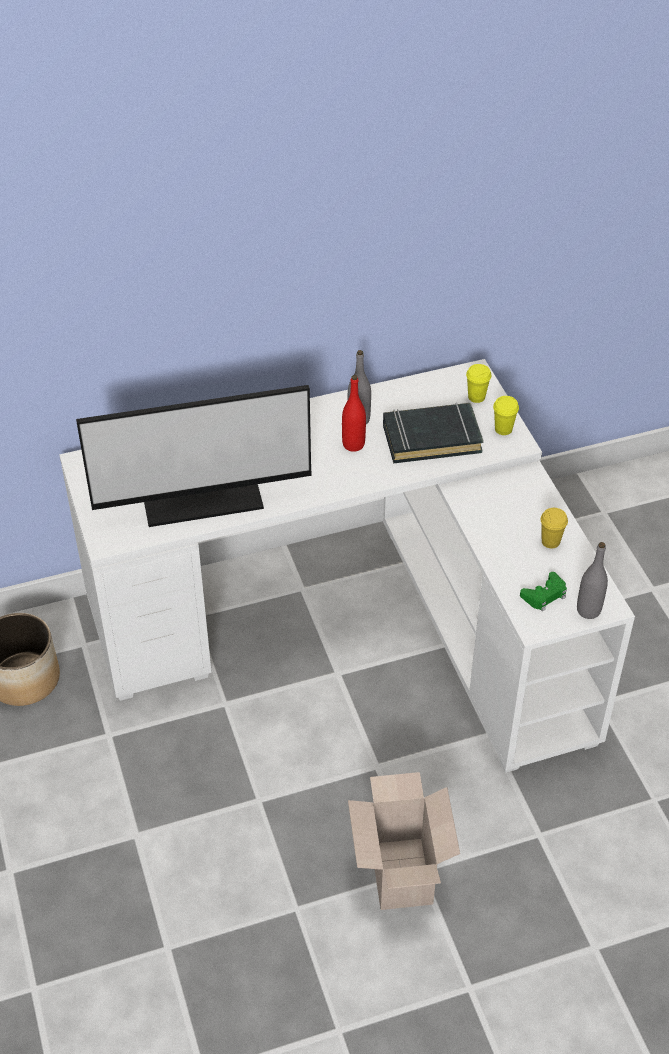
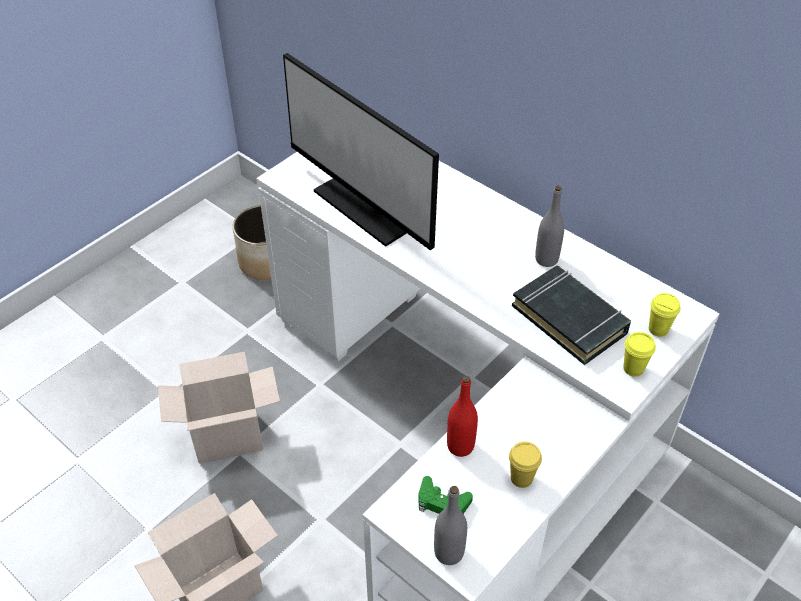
camera: 60 degrees right, 0 degrees up
red bottle [342,375,366,452] -> red bottle moved to [447,376,478,457]
none -> cardboard box [158,352,280,464]

